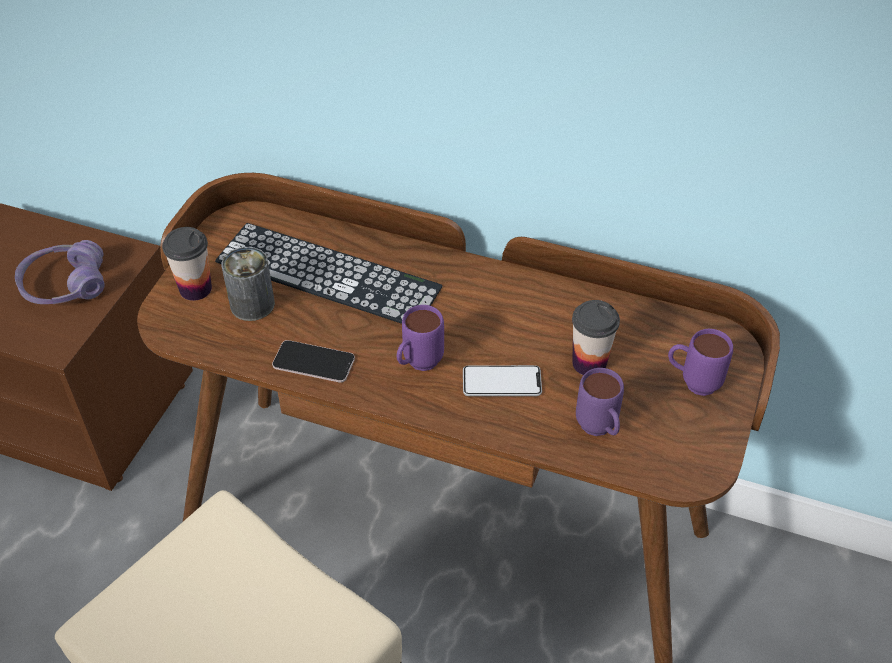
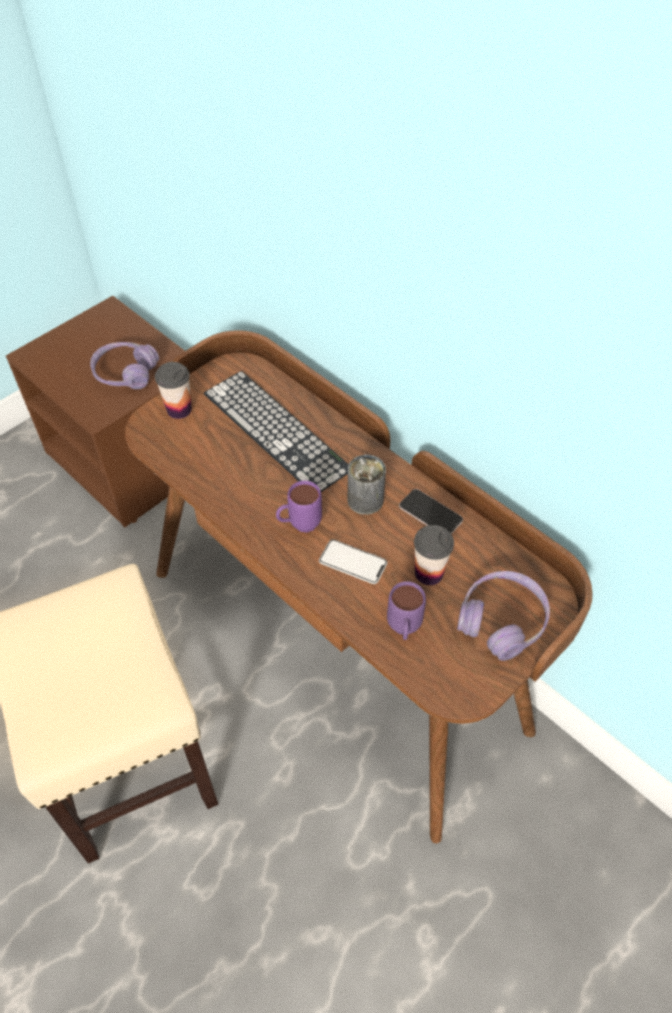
camera: 25 degrees right, 5 degrees up
can [222,247,275,321] -> can moved to [347,455,386,515]
phone [272,340,355,383] -> phone moved to [399,489,463,534]
purple mug [668,329,733,396] -> purple headphones [457,571,550,661]

